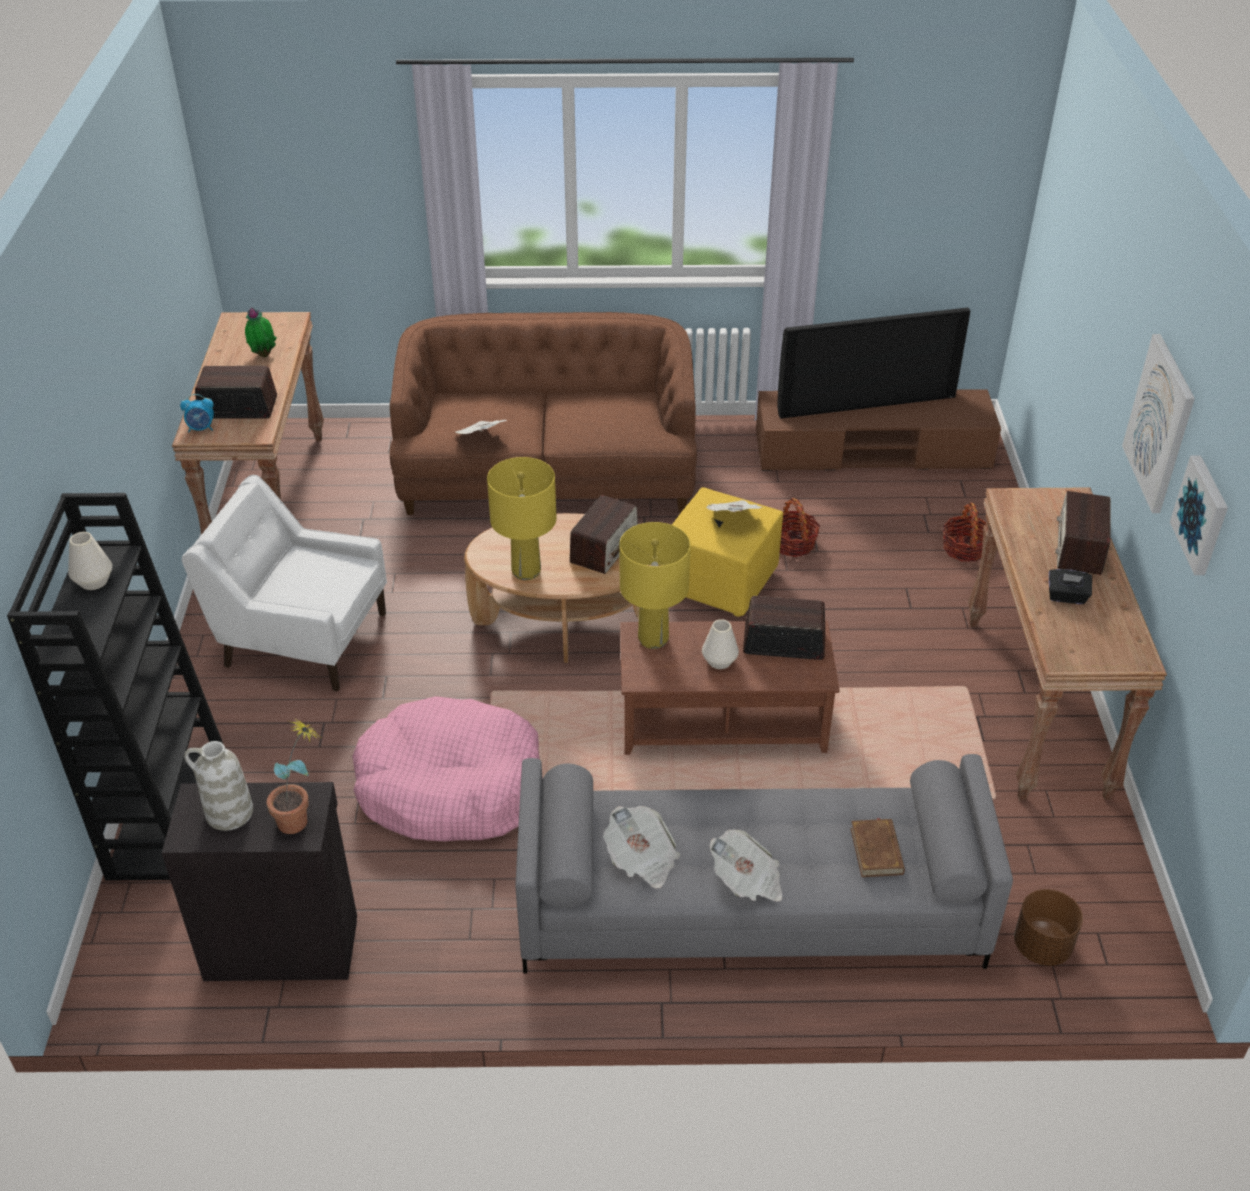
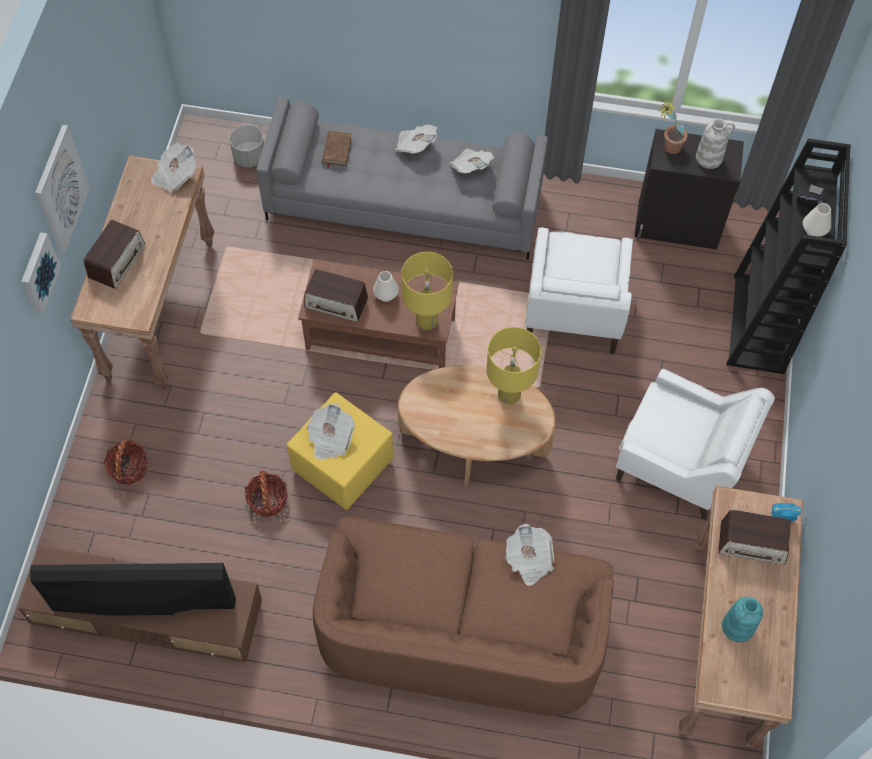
camera: 170 degrees left, 20 degrees up
potted plant [245,307,277,357] -> turquoise vase [722,597,763,642]
pink dog bed [352,696,543,842] -> white armchair [525,227,633,354]
radio [570,495,638,574] -> none
brown planter [1014,889,1083,966] -> grey planter [229,124,264,167]
black tissue box [1049,569,1092,604] -> black tissue box moved to [797,184,830,210]
picture [1170,455,1228,575] -> picture moved to [21,232,61,314]
none -> newspaper [151,143,196,193]

